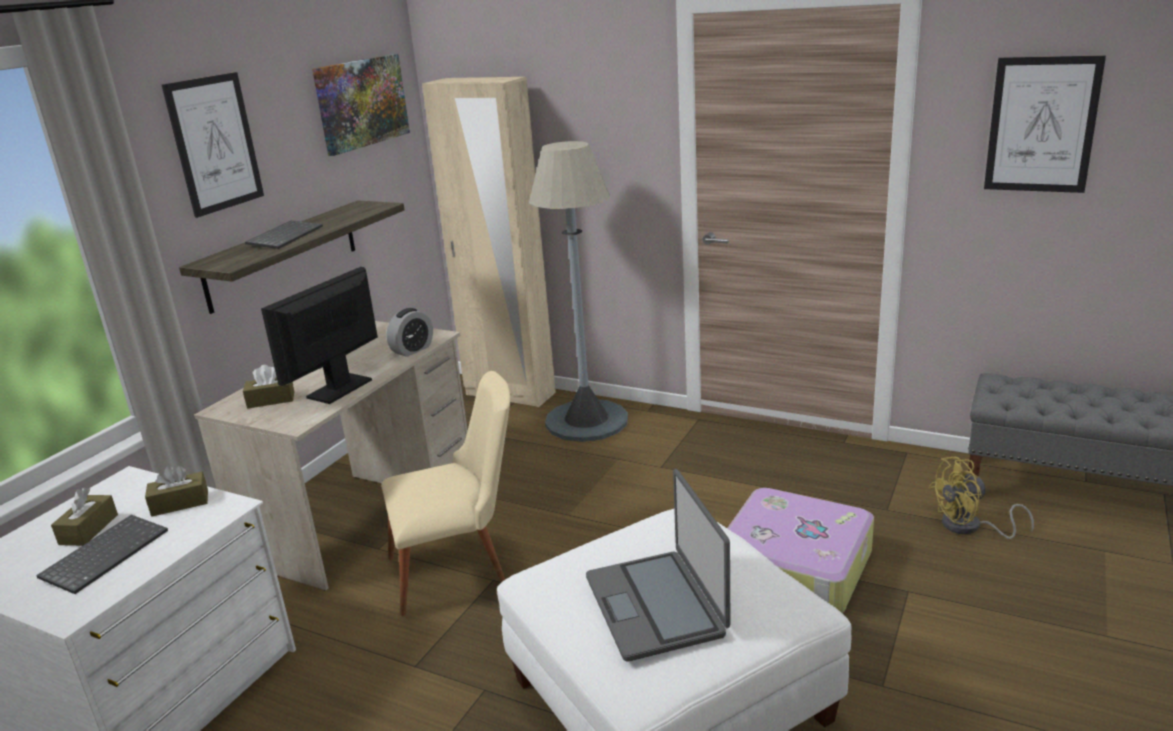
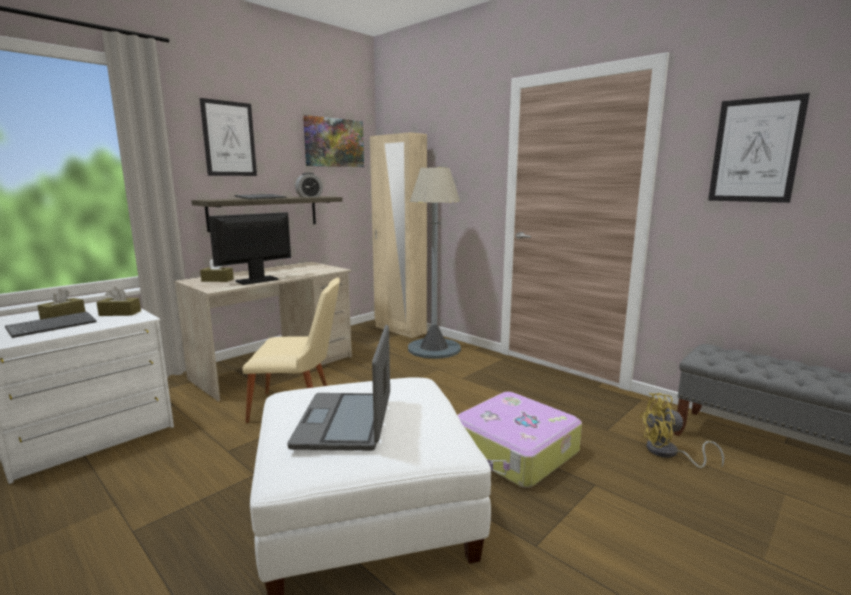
camera: 15 degrees right, 10 degrees down
alarm clock [386,308,433,357] -> alarm clock moved to [295,173,323,197]

